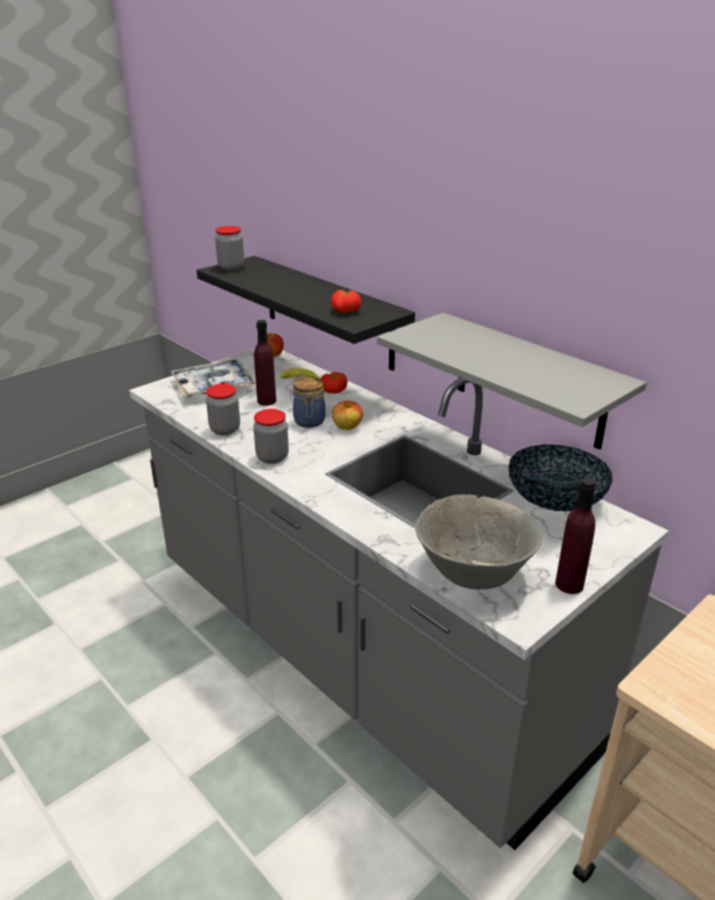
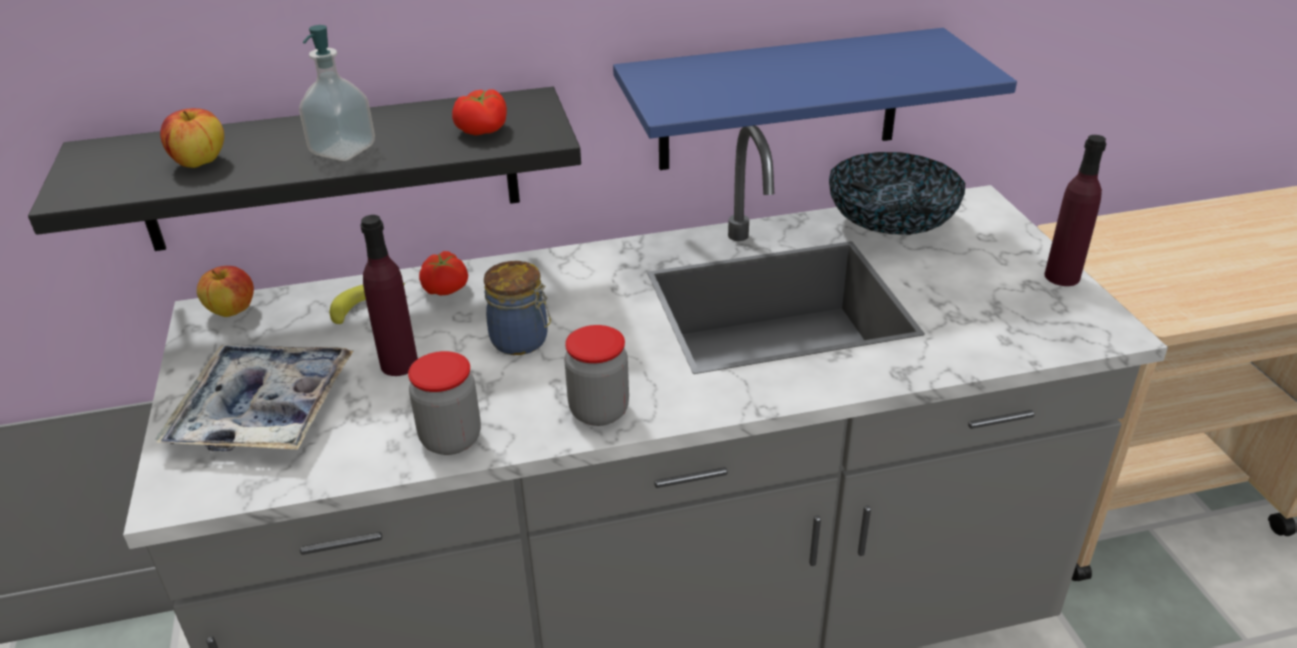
camera: 60 degrees left, 5 degrees up
jar [215,226,244,271] -> none
apple [332,401,363,430] -> apple moved to [160,108,224,168]
grey shelf [377,313,647,450] -> blue shelf [613,28,1017,170]
grey bowl [415,494,542,589] -> none
none -> soap dispenser [299,25,375,161]

